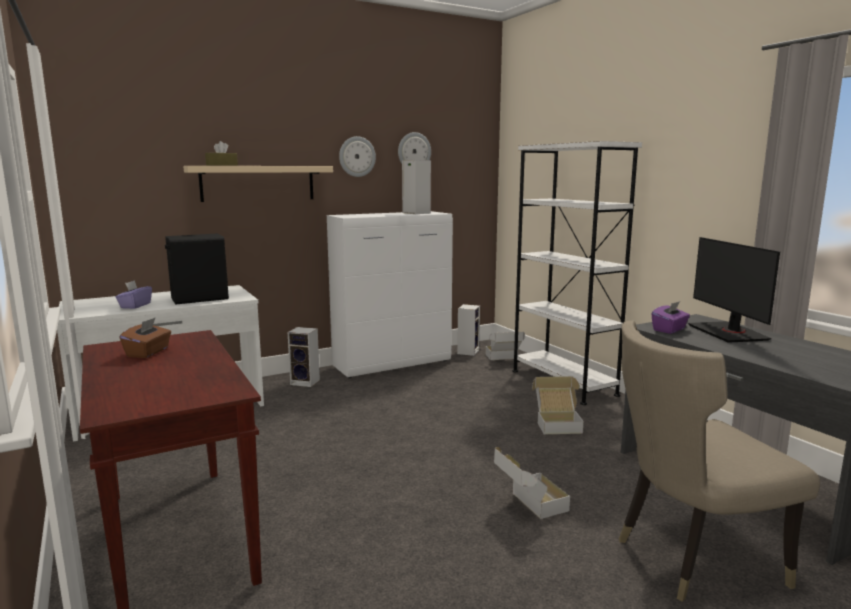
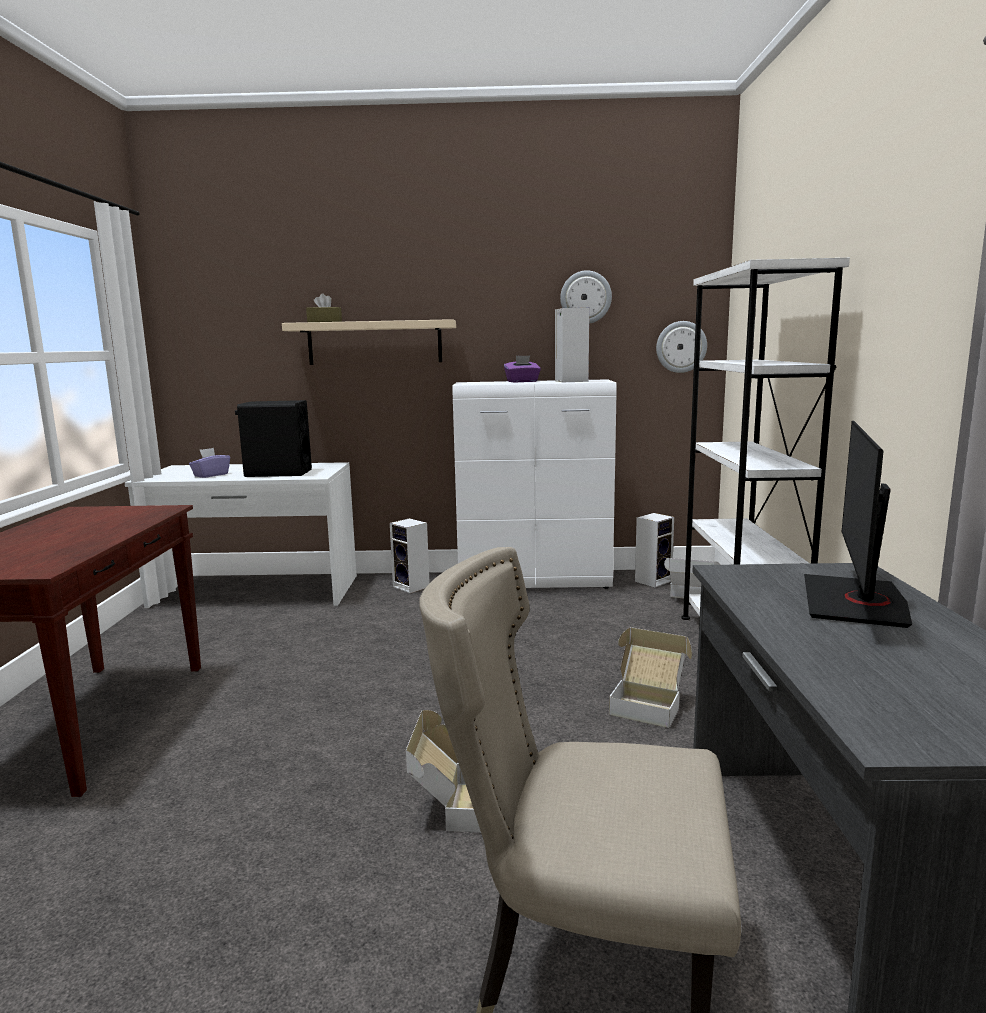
camera: 30 degrees right, 0 degrees up
brown tissue box [119,317,171,358] -> none
wall clock [339,136,376,177] -> wall clock moved to [656,321,707,373]
purple tissue box [651,301,690,334] -> purple tissue box moved to [504,355,541,383]

